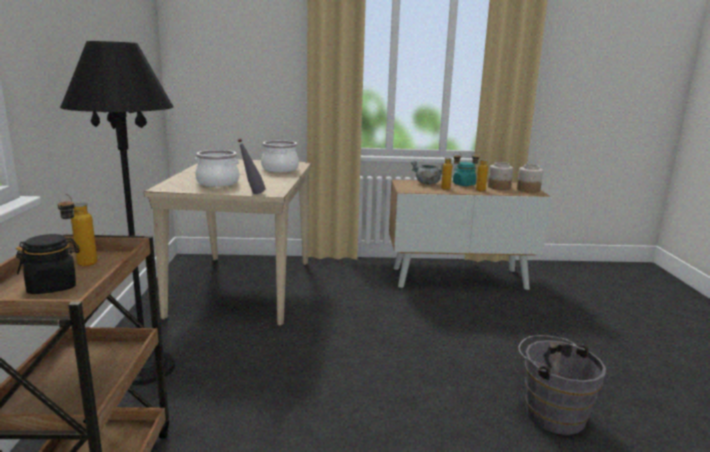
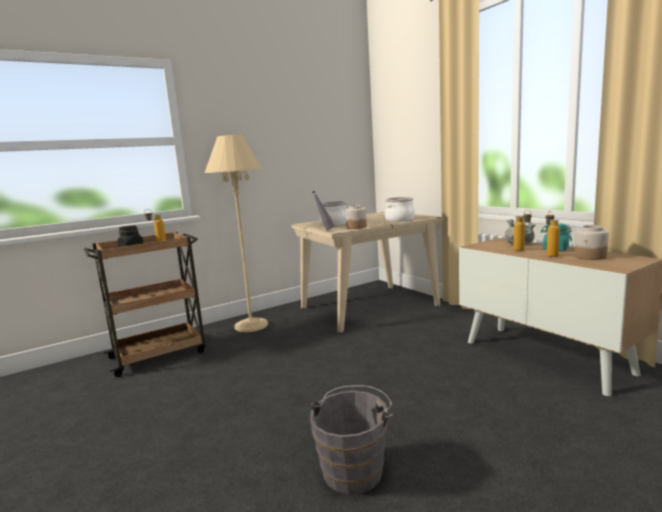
camera: 60 degrees right, 5 degrees down
black floor lamp [60,41,175,385] -> beige floor lamp [204,135,268,332]
jar [517,164,543,193] -> jar moved to [346,205,367,229]

